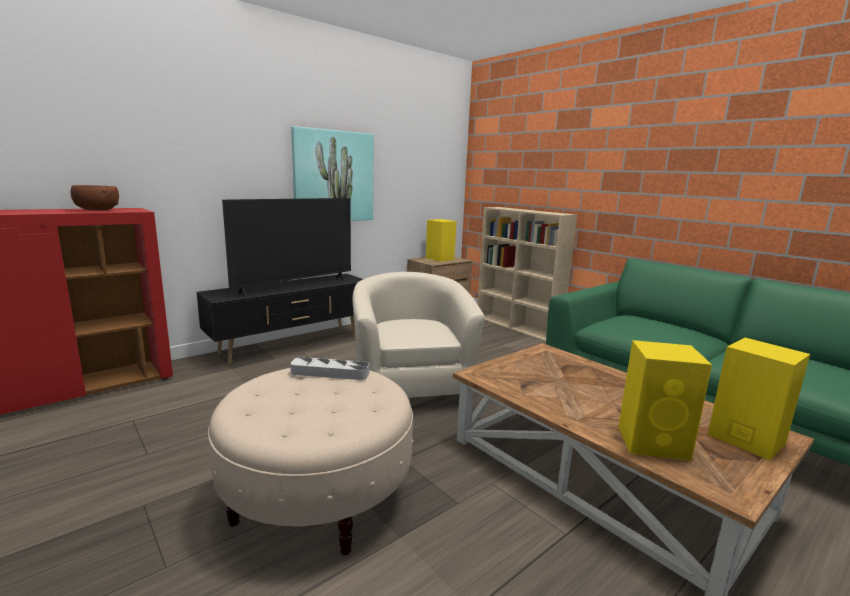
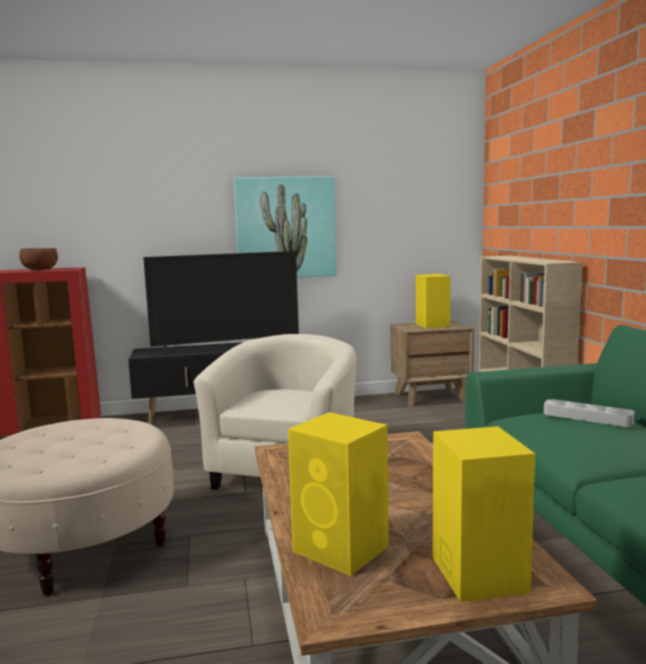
camera: 30 degrees right, 5 degrees down
grey tray [290,357,369,380] -> grey tray moved to [544,399,635,427]

